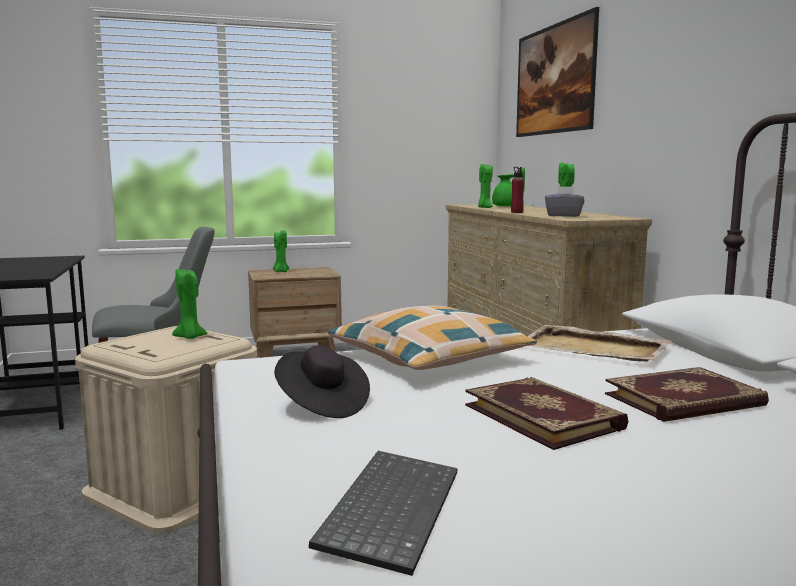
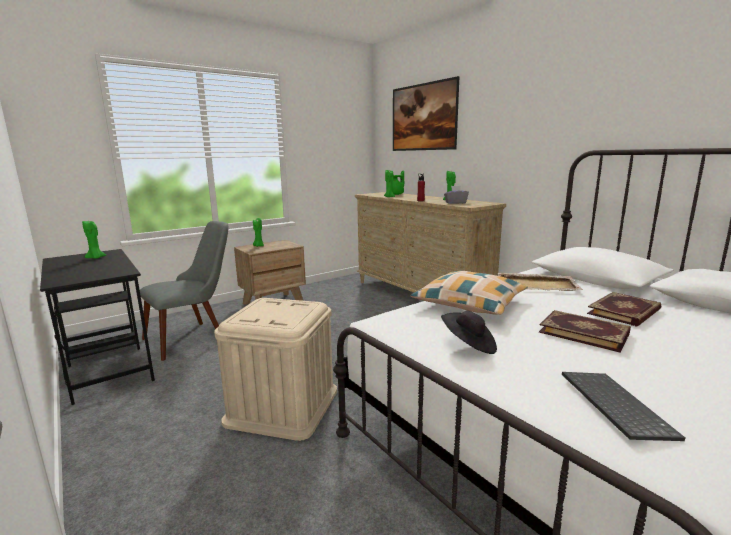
camera: 20 degrees left, 5 degrees up
green candle [172,269,207,339] -> green candle moved to [82,221,106,259]

